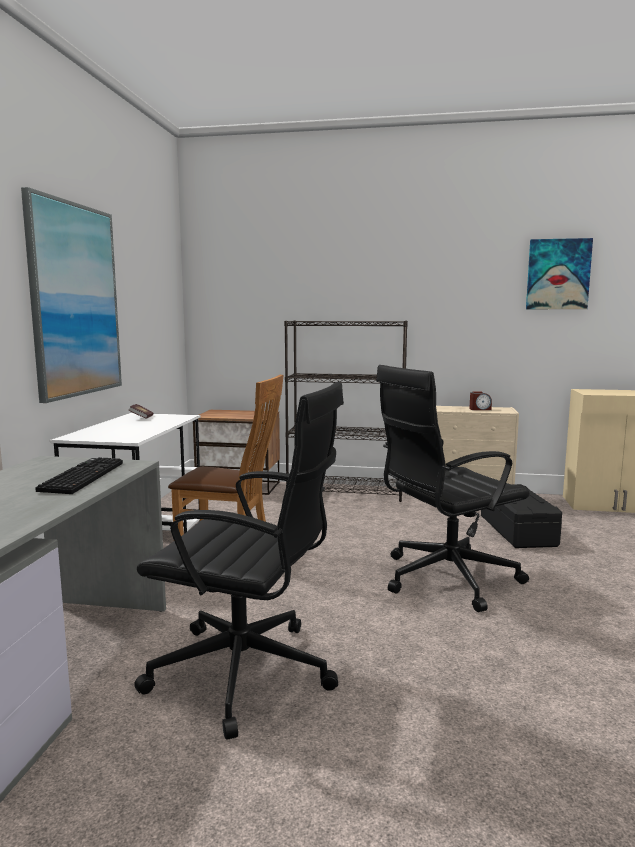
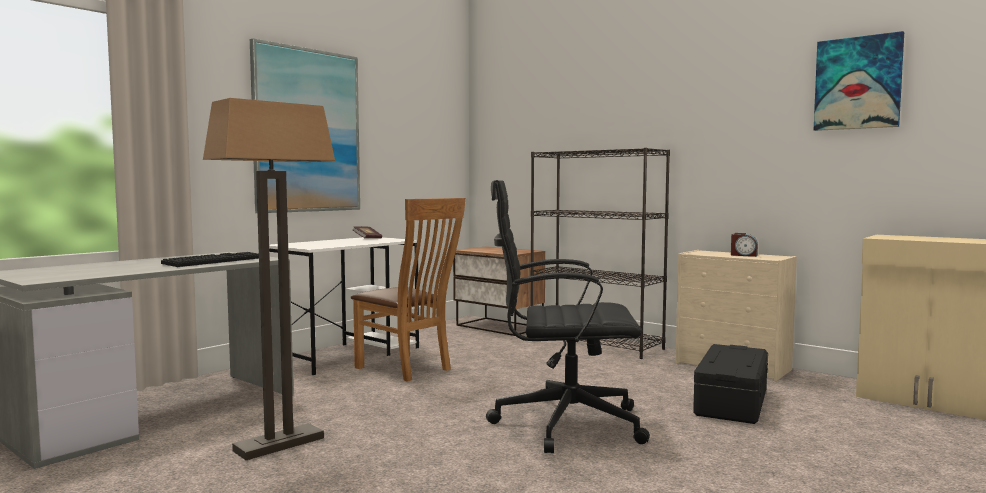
camera: 30 degrees right, 5 degrees down
black office chair [134,382,344,740] -> floor lamp [203,98,335,460]

